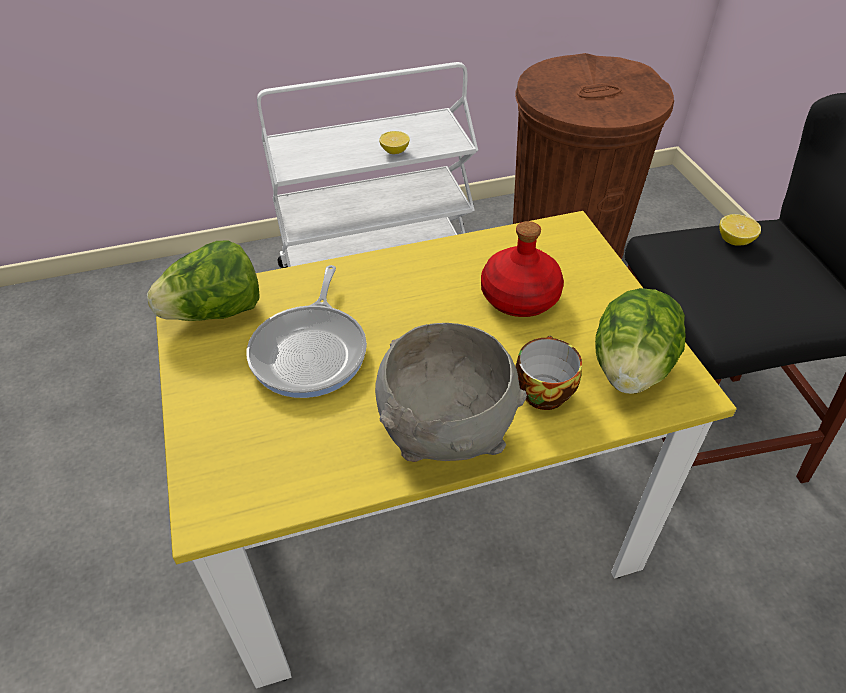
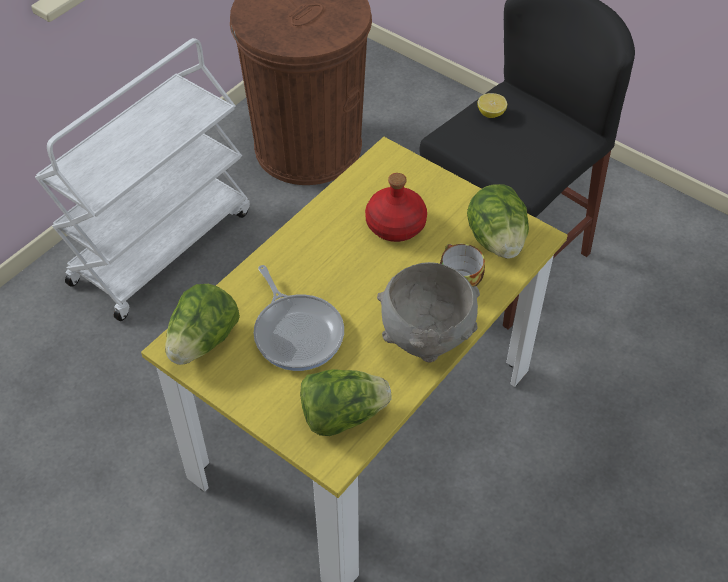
camera: 35 degrees left, 5 degrees up
lemon [379,131,410,154] -> none
none -> lettuce [300,369,392,436]

